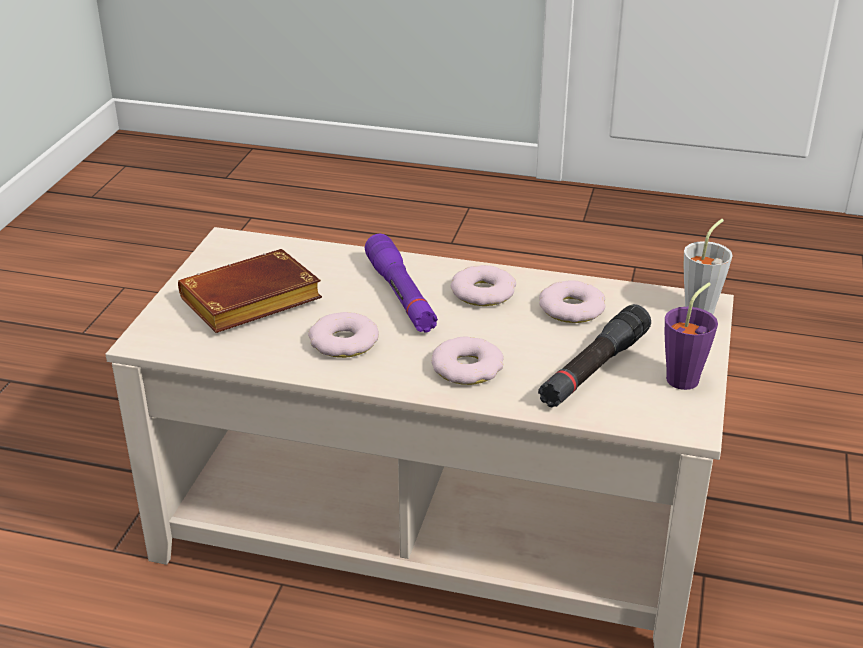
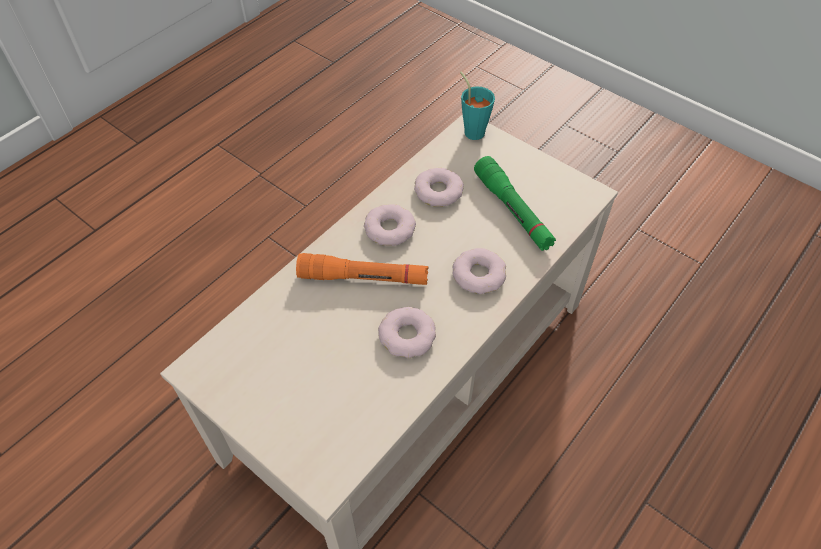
camera: 65 degrees left, 20 degrees up
brown book [178,249,322,333] -> none
purple flashlight [365,234,438,333] -> orange flashlight [296,253,428,285]
black flashlight [538,304,651,407] -> green flashlight [474,156,556,251]
purple cup [665,282,718,390] -> none
grey cup [684,219,733,314] -> turquoise cup [460,71,495,140]

